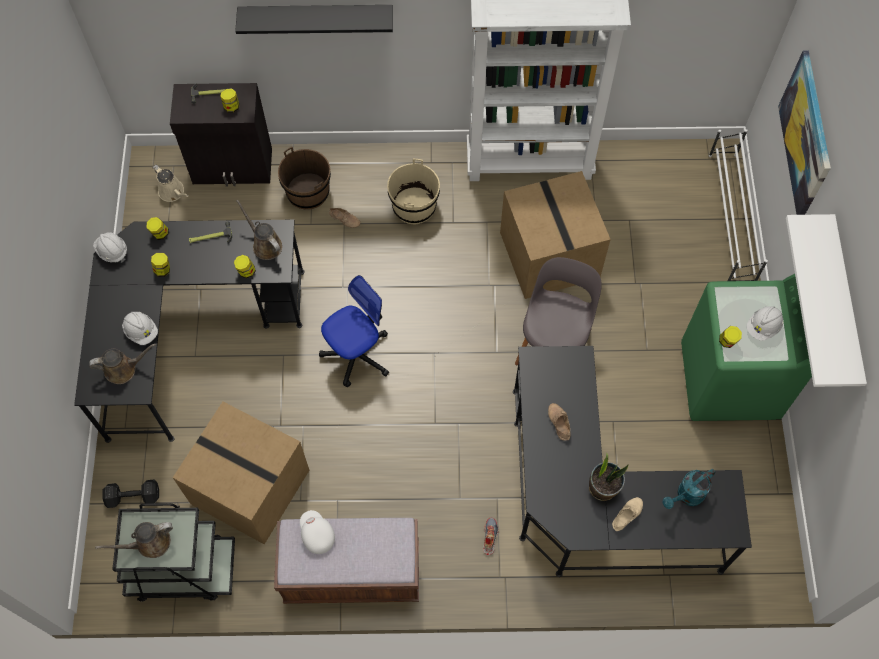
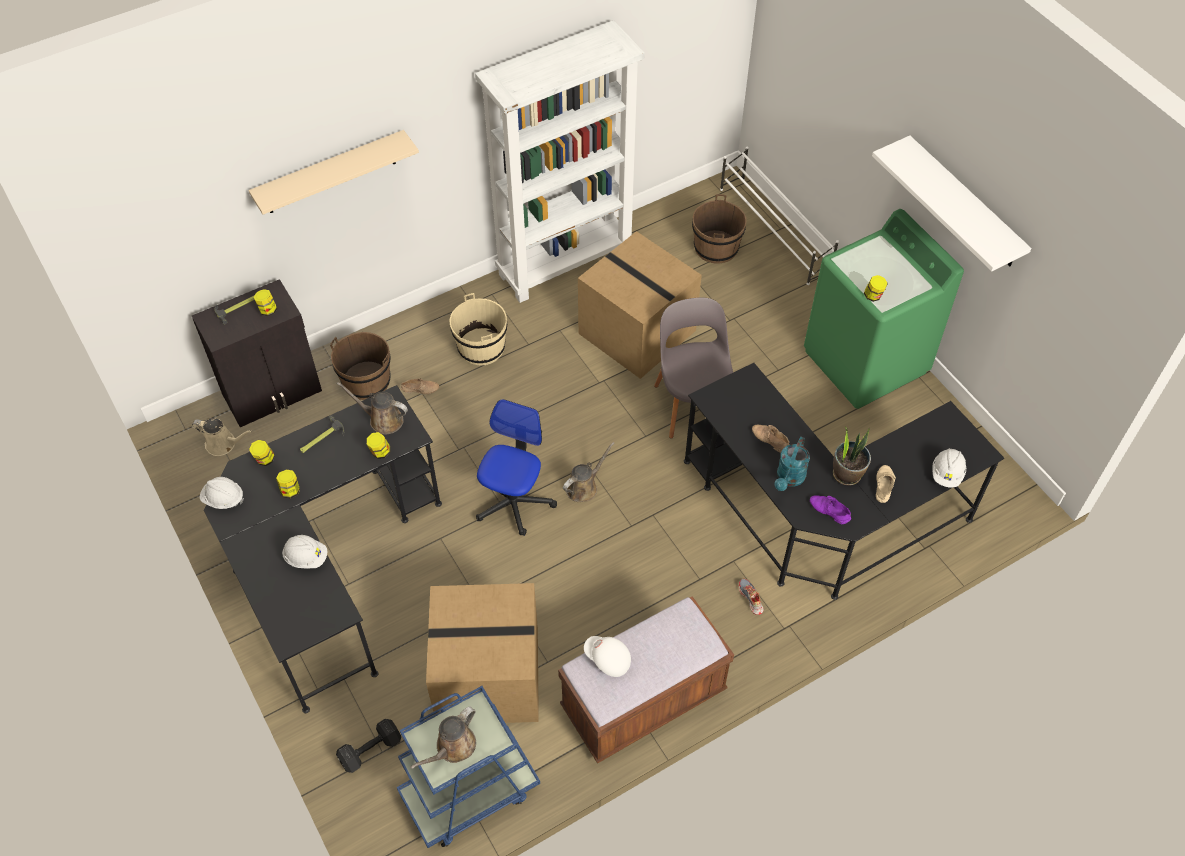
camera: 30 degrees left, 10 degrees down
brown watering can [89,344,156,384] -> brown watering can moved to [563,442,614,502]
black cart [112,503,235,602] -> blue cart [397,686,540,848]
black shelf [235,5,393,34] -> beige shelf [249,130,419,214]
turquoise watering can [662,469,716,509] -> turquoise watering can moved to [774,437,810,491]
white hard hat [747,306,784,341] -> white hard hat moved to [932,448,966,487]
picture [778,50,831,215] -> none
none -> brown bucket [692,194,747,264]
none -> purple shoe [810,496,851,524]

